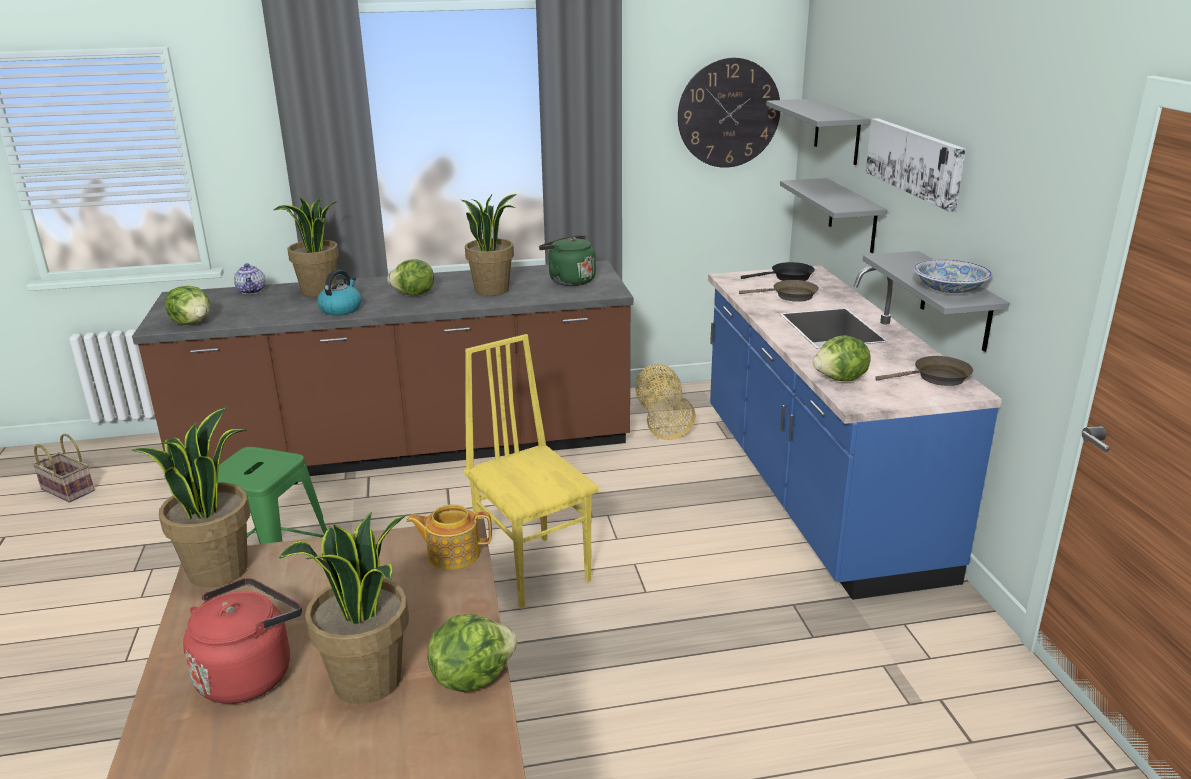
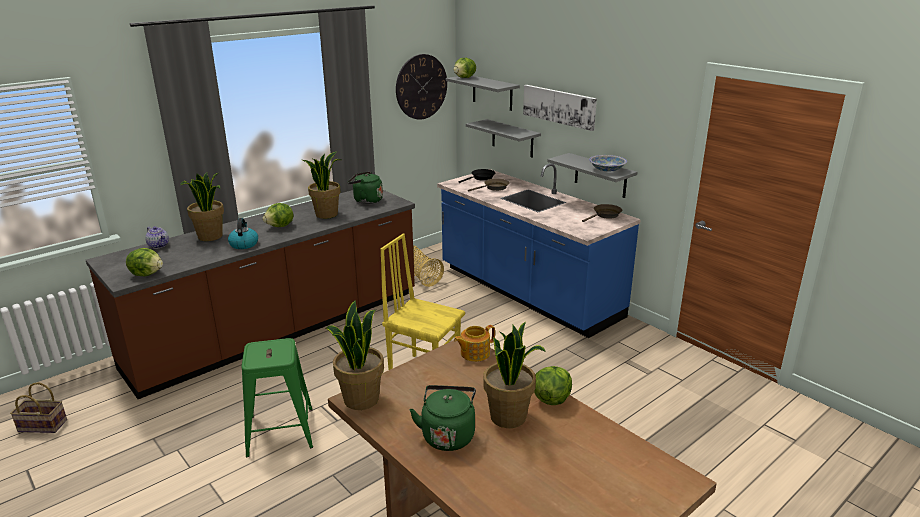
camera: 30 degrees left, 0 degrees up
red kettle [183,578,302,704] -> green kettle [410,385,476,451]
lettuce [813,335,871,381] -> lettuce moved to [453,58,476,78]

